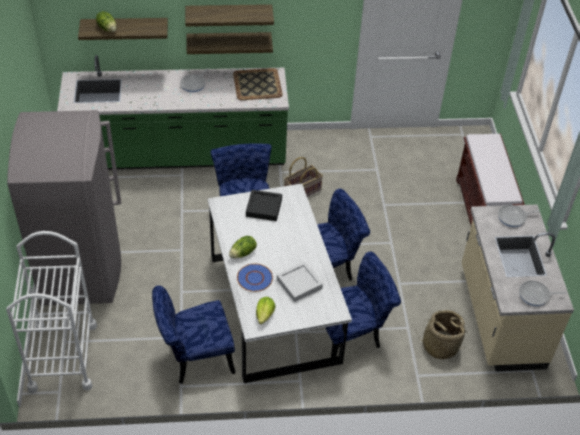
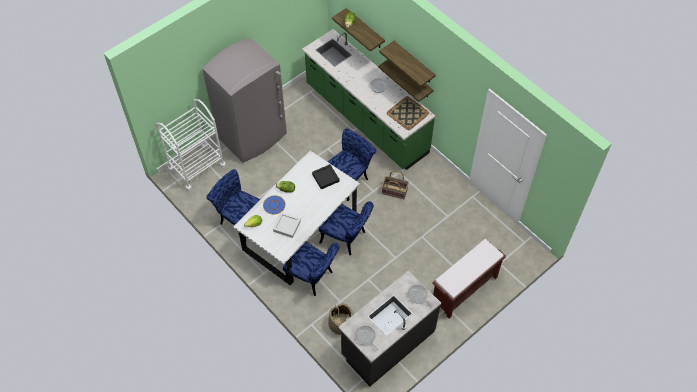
camera: 55 degrees right, 10 degrees up
beige counter [462,205,574,372] -> black counter [338,271,441,386]

